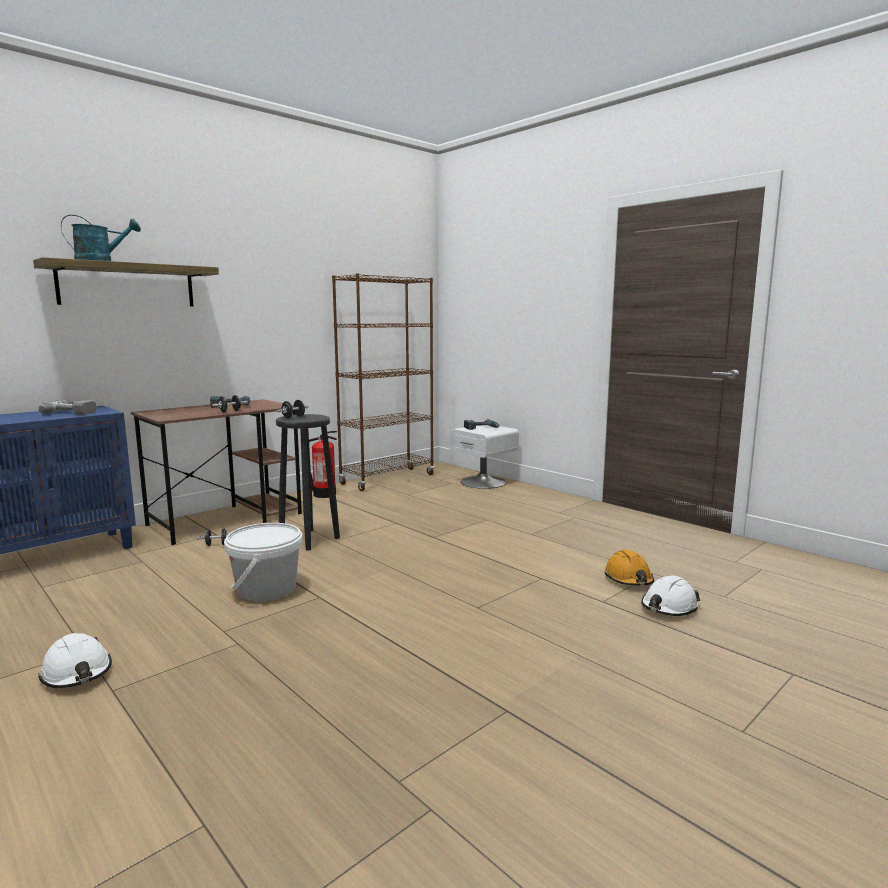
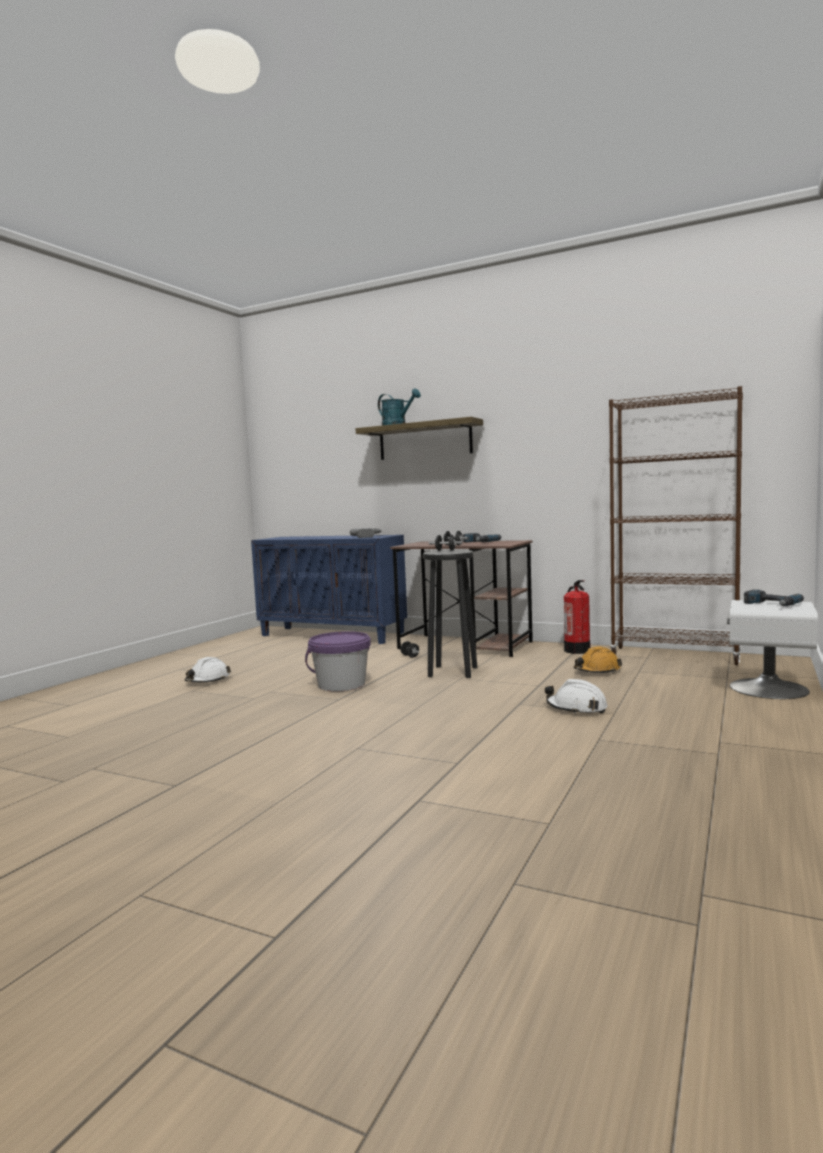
camera: 70 degrees right, 5 degrees down
white bucket [224,523,303,602] -> purple bucket [305,631,371,691]
orange hard hat [605,550,654,586] -> orange hard hat moved to [574,647,622,673]
white hard hat [641,576,700,616] -> white hard hat moved to [545,679,607,714]

